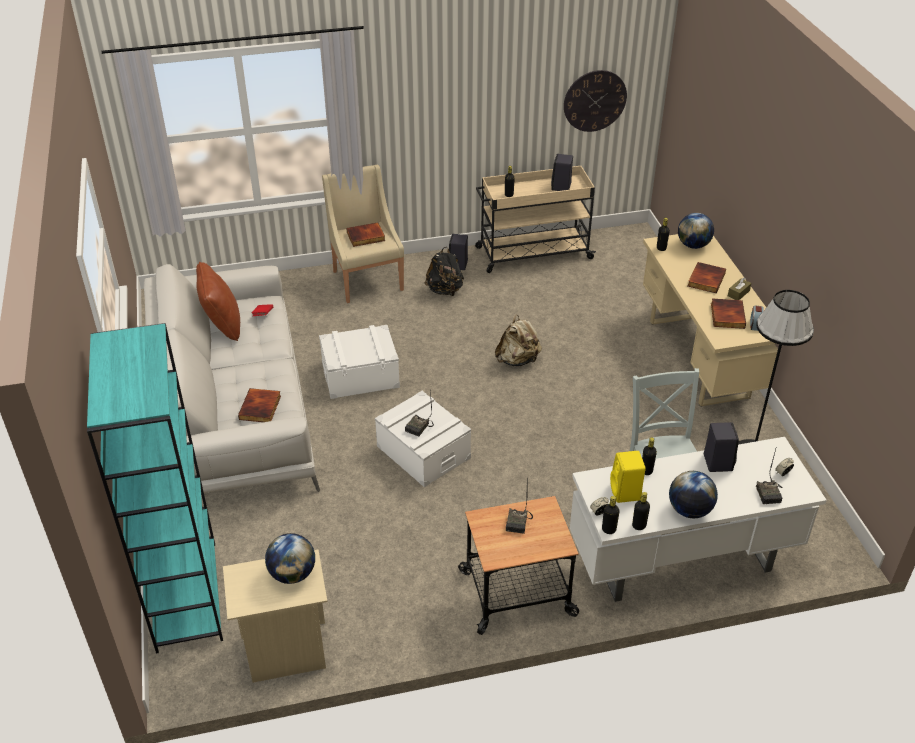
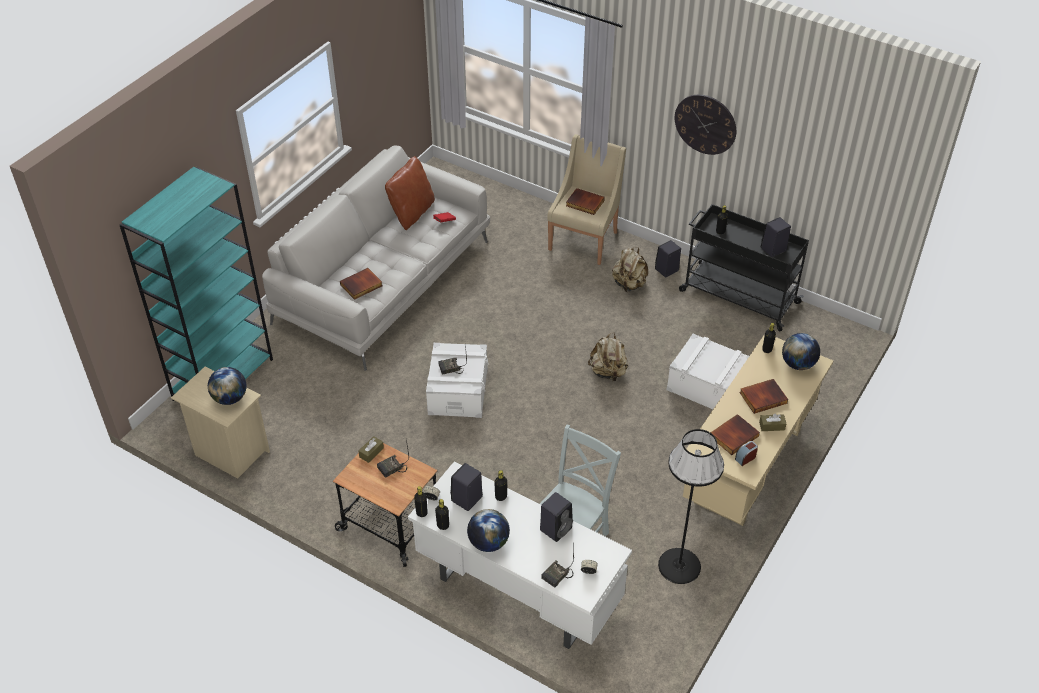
camera: 45 degrees right, 5 degrees up
white storage box [319,325,400,399] -> white storage box moved to [667,334,749,409]
black backpack [424,247,464,296] -> beige backpack [612,247,648,292]
beige cart [475,166,596,273] -> black cart [679,204,809,331]
wall clock [564,70,627,132] -> wall clock moved to [675,95,736,155]
yellow speaker [610,451,646,503] -> black speaker [450,463,483,511]
none -> brown tissue box [358,436,384,463]

